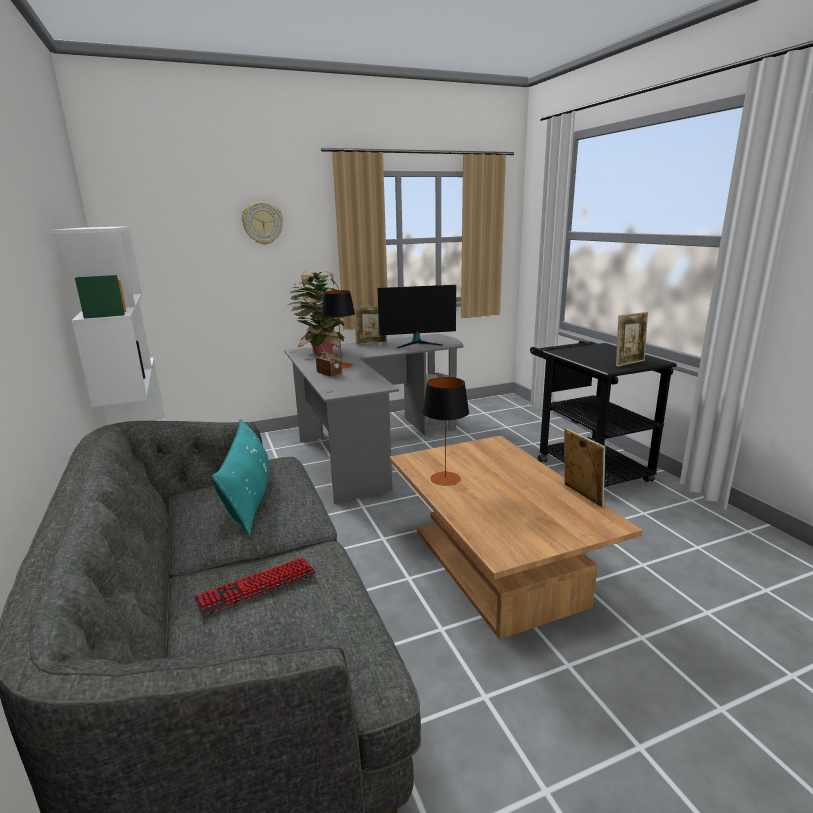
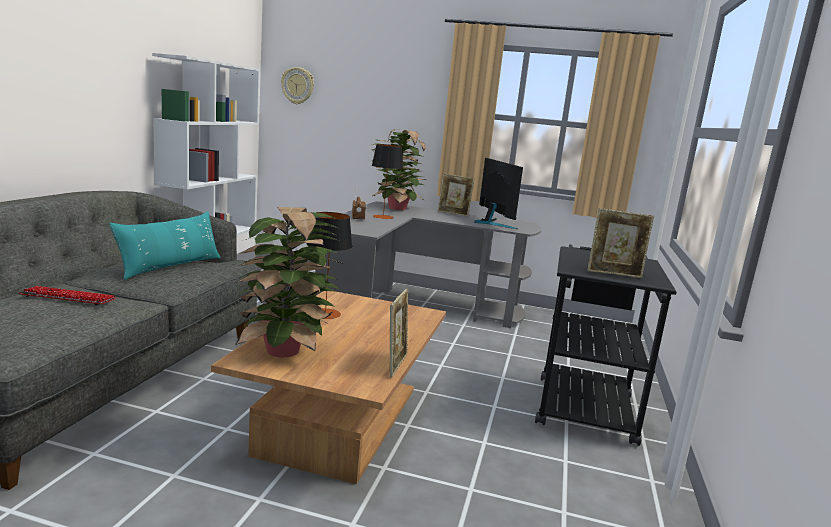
camera: 35 degrees right, 5 degrees down
wall clock [242,202,283,245] -> wall clock moved to [281,67,314,104]
monitor [377,285,456,348] -> monitor turned 135 degrees counterclockwise [474,158,523,229]
none -> potted plant [235,207,343,357]

